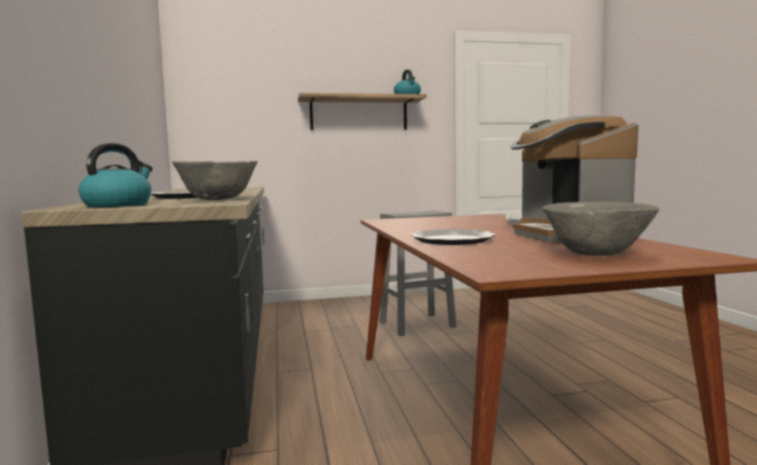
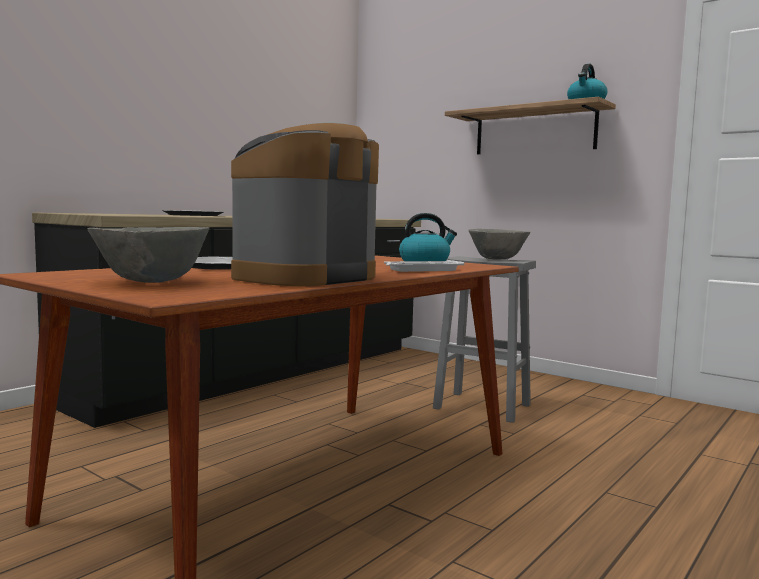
camera: 50 degrees right, 0 degrees up
kettle [78,143,153,207] -> kettle moved to [399,213,457,261]
grey bowl [172,161,258,200] -> grey bowl moved to [468,229,531,260]

